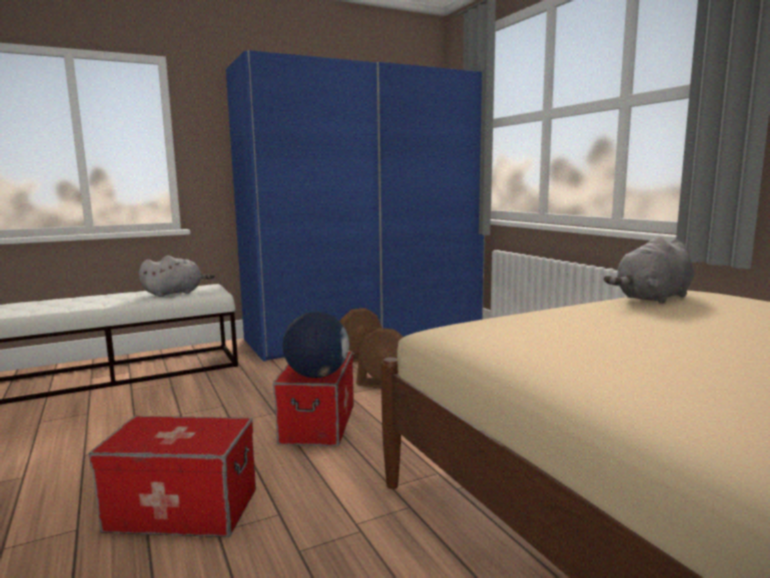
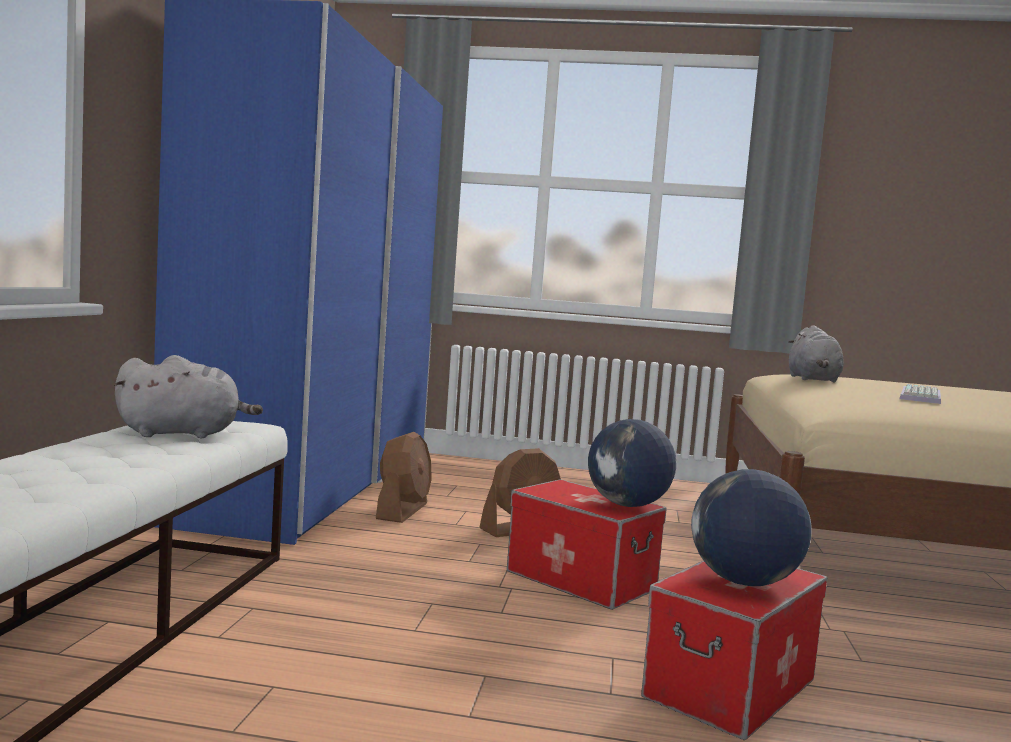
camera: 55 degrees left, 5 degrees down
grey plush toy [139,256,215,297] -> grey plush toy turned 75 degrees clockwise [114,355,263,438]
none -> globe [691,469,812,586]
none -> keyboard [900,384,941,404]

